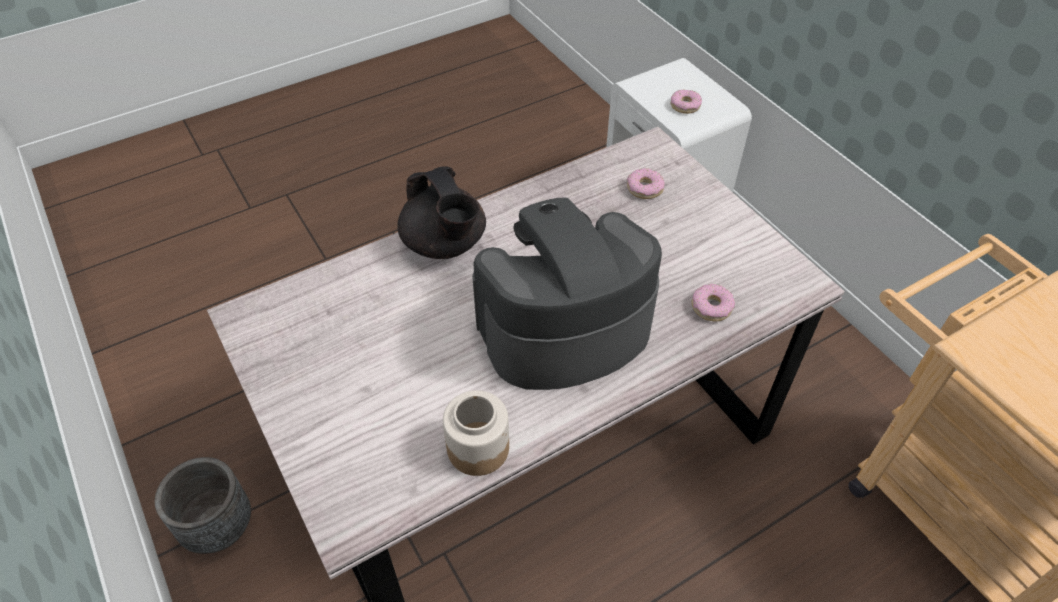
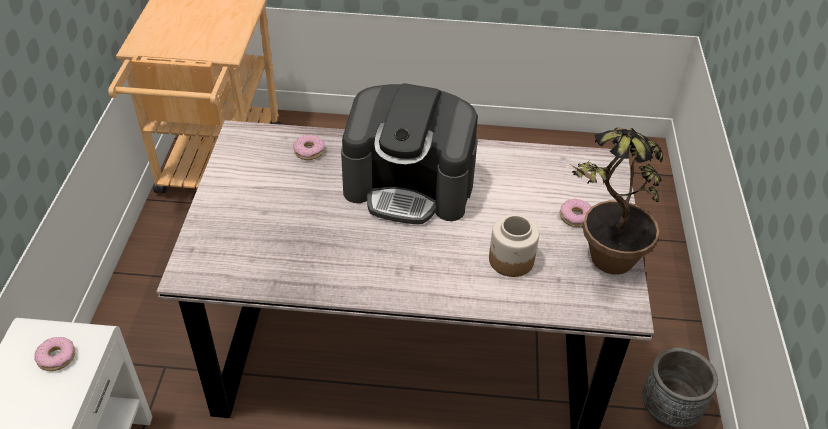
camera: 145 degrees left, 5 degrees down
black teapot [397,166,486,259] -> none
jar [443,390,509,476] -> jar moved to [489,214,539,277]
donut [627,168,665,199] -> donut moved to [560,199,591,227]
none -> potted plant [571,128,663,275]

